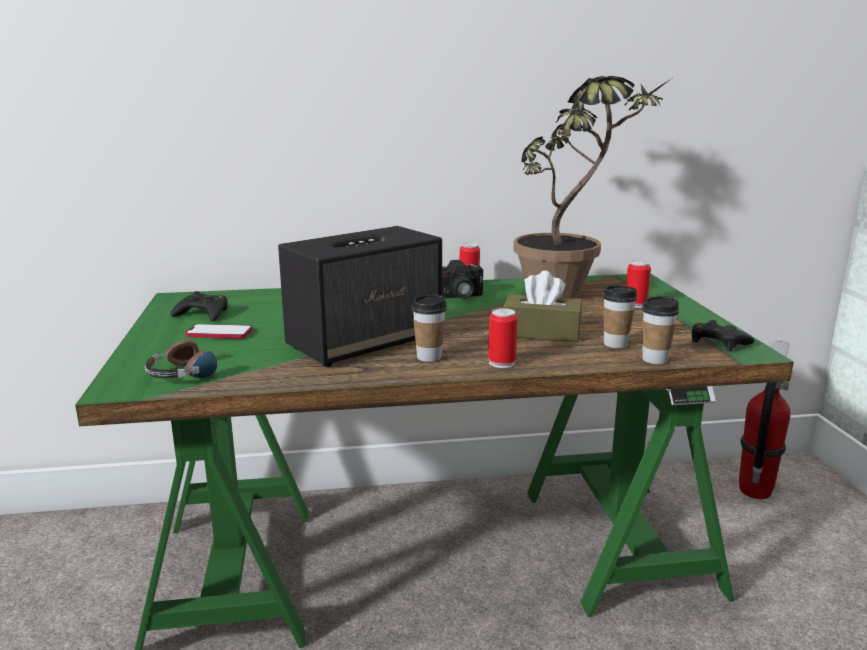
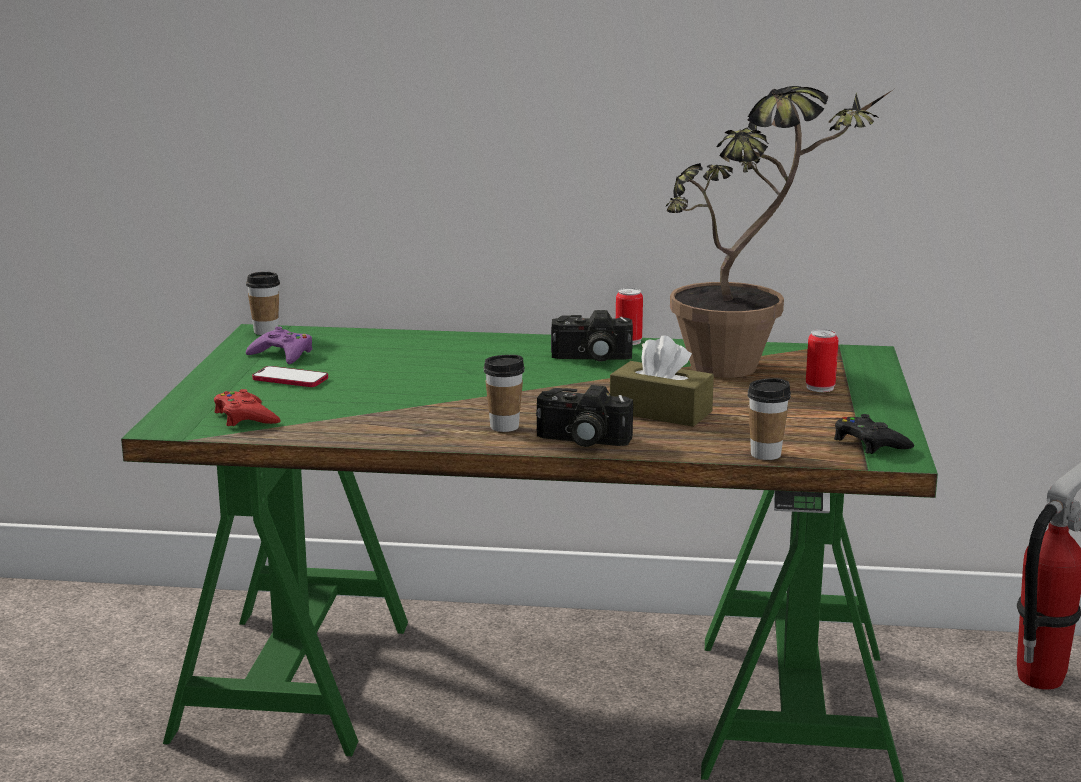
camera: 15 degrees right, 0 degrees up
headphones [145,340,236,378] -> red game controller [214,389,281,427]
black game controller [171,291,228,321] -> purple game controller [246,327,313,364]
speaker [278,226,442,367] -> none
can [488,308,517,368] -> camera [536,385,633,447]
cup [602,285,637,348] -> cup moved to [246,272,280,335]

